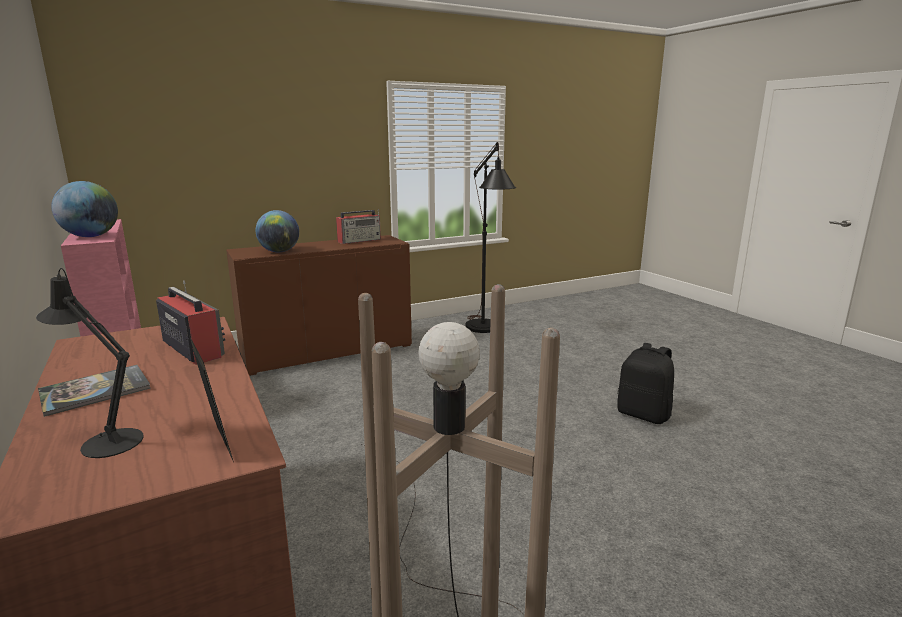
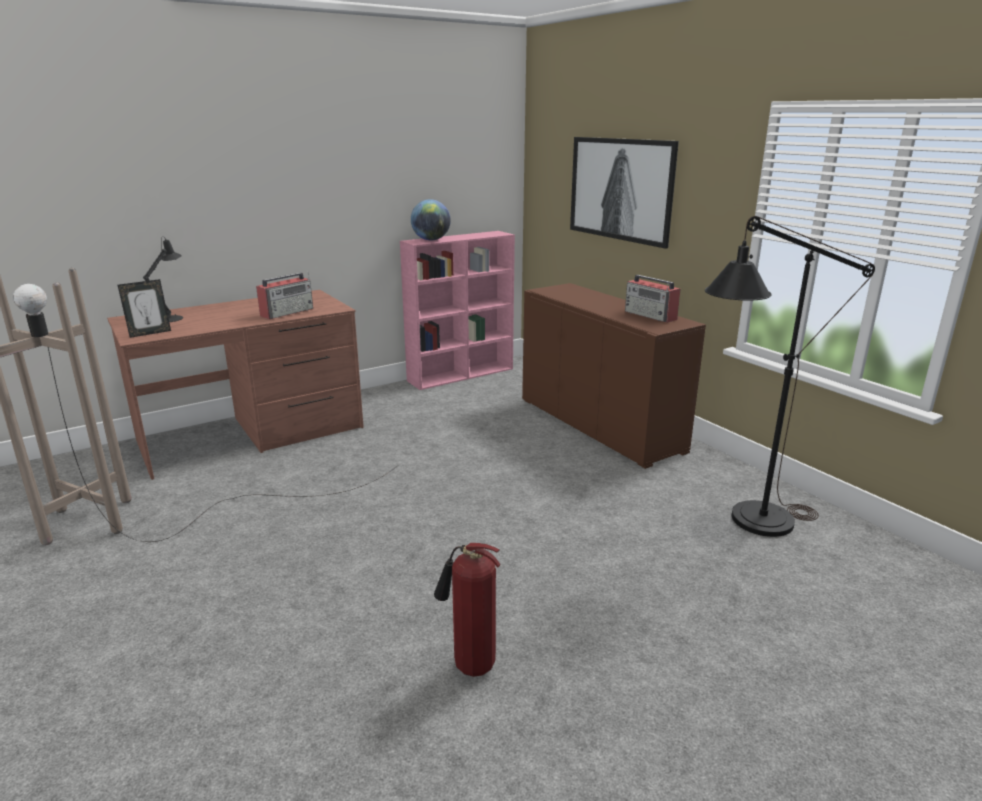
camera: 85 degrees right, 5 degrees up
book [38,365,151,417] -> none
globe [255,210,299,252] -> none
black backpack [617,343,674,424] -> fire extinguisher [434,543,500,677]
none -> picture [570,137,679,249]

